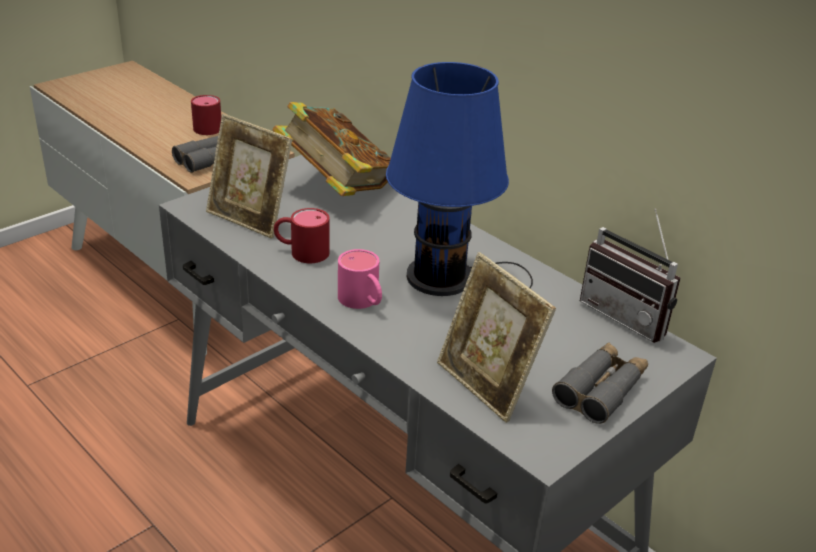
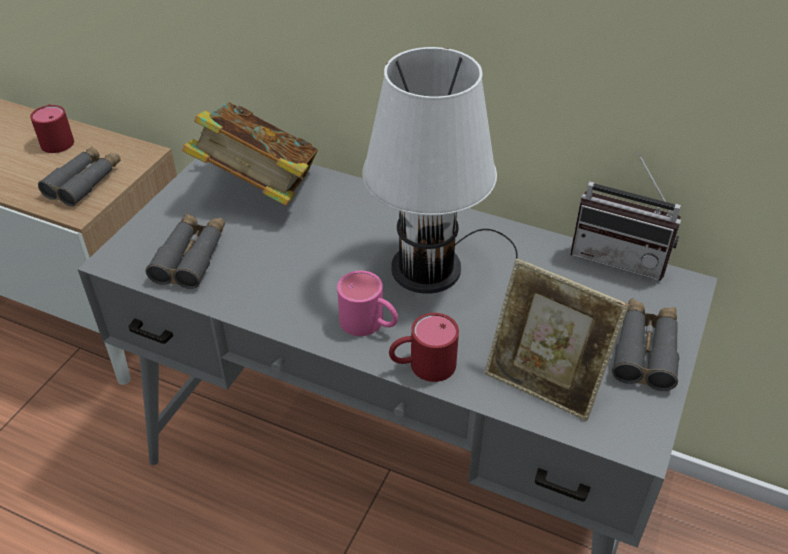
camera: 20 degrees left, 10 degrees up
picture frame [206,114,292,239] -> grey binoculars [145,213,225,289]
red mug [274,208,329,263] -> red mug moved to [389,313,459,382]
blue table lamp [386,62,533,296] -> white table lamp [362,47,518,294]

